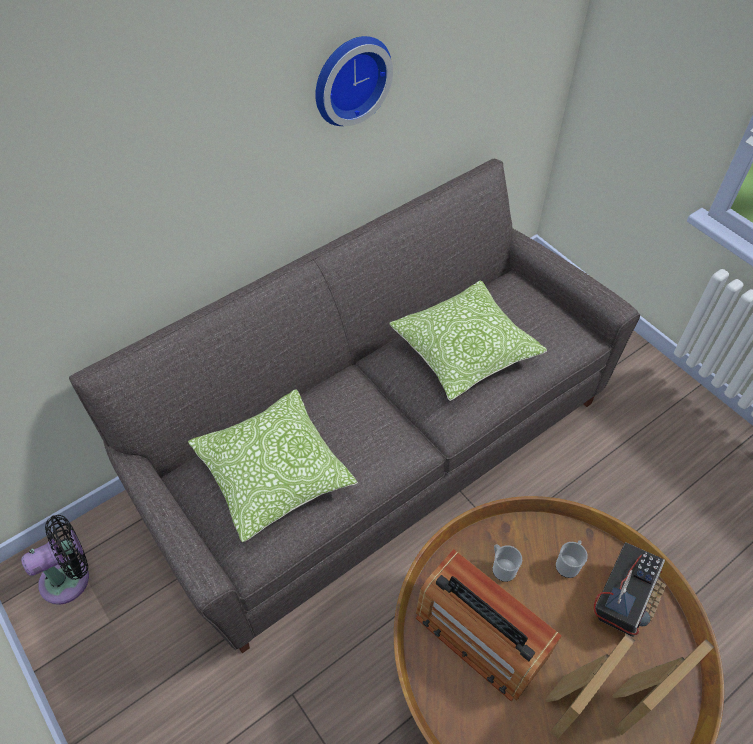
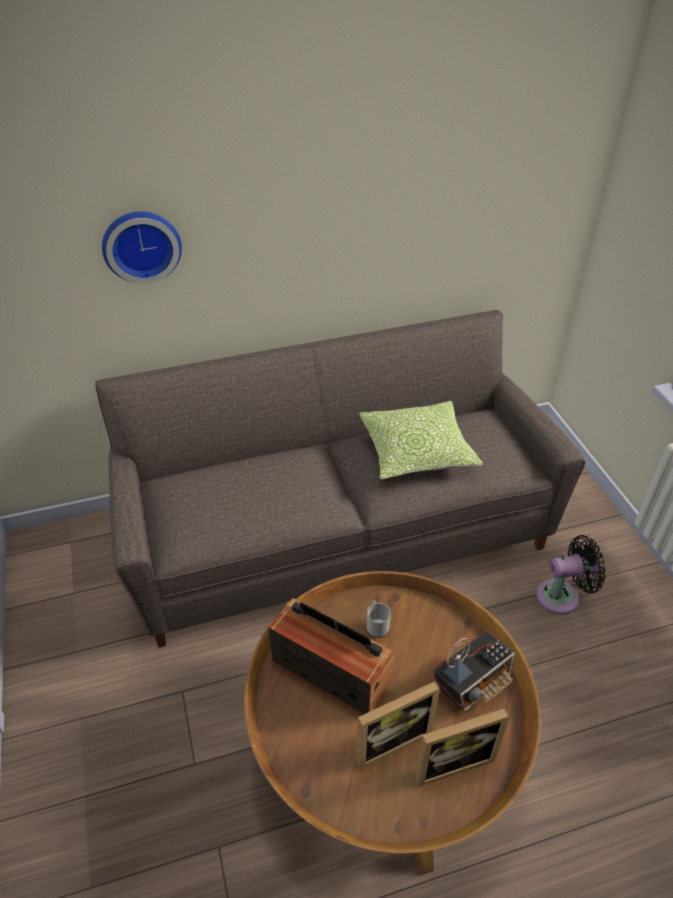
camera: 20 degrees right, 10 degrees down
black fan [21,515,89,605] -> black fan moved to [536,535,606,615]
pillow [188,389,358,542] -> none
wall clock [315,36,393,126] -> wall clock moved to [102,211,182,284]
radio [416,549,562,702] -> radio turned 150 degrees clockwise [269,598,394,715]
mug [556,540,588,578] -> none

